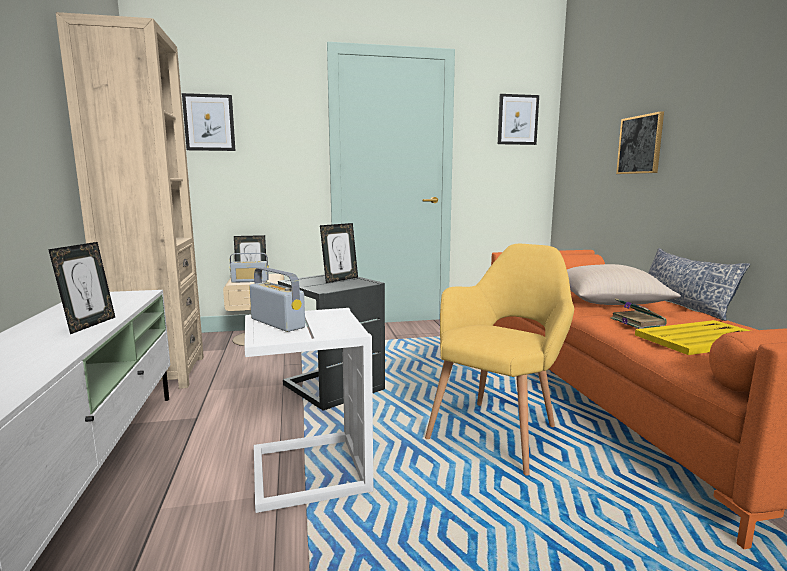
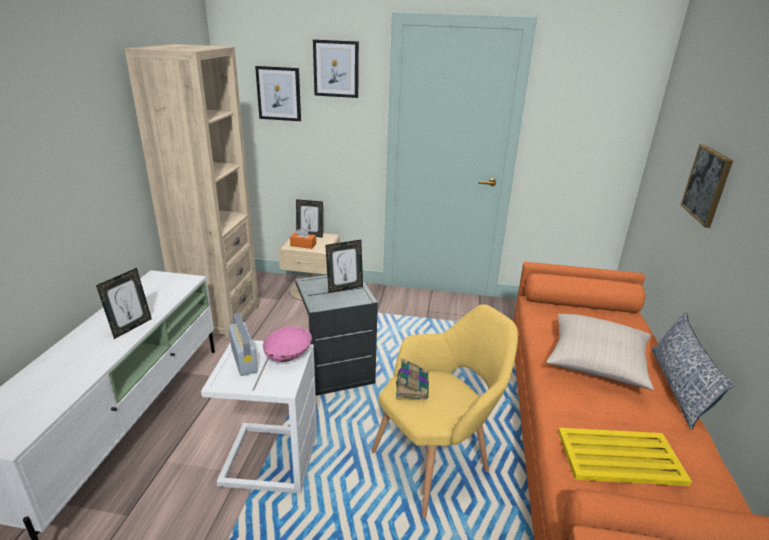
camera: 20 degrees right, 15 degrees up
radio [230,253,269,283] -> orange tissue box [290,227,316,249]
picture [498,94,539,145] -> picture moved to [313,40,359,98]
book [610,298,667,329] -> book moved to [396,358,429,400]
none -> pink bowl [263,326,312,362]

